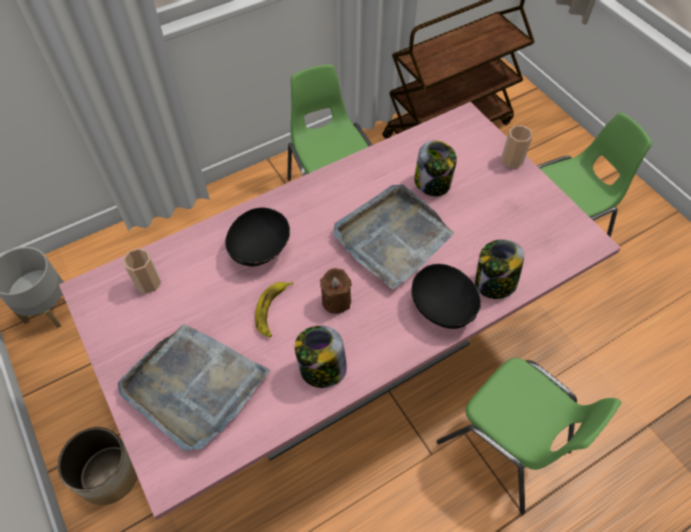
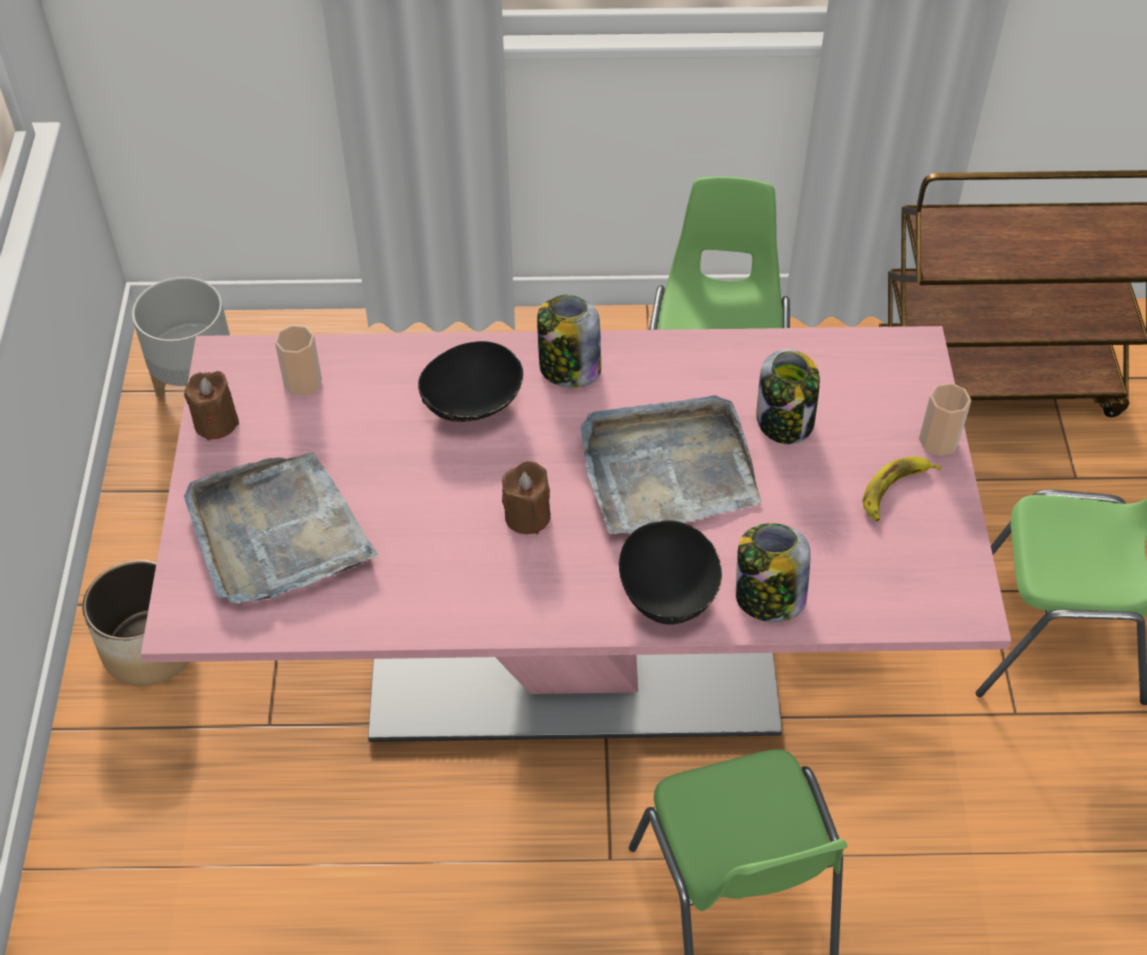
camera: 30 degrees right, 5 degrees down
banana [255,282,293,337] -> banana moved to [863,456,942,521]
jar [295,326,347,388] -> jar moved to [537,295,601,388]
none -> brown candle [184,371,239,440]

